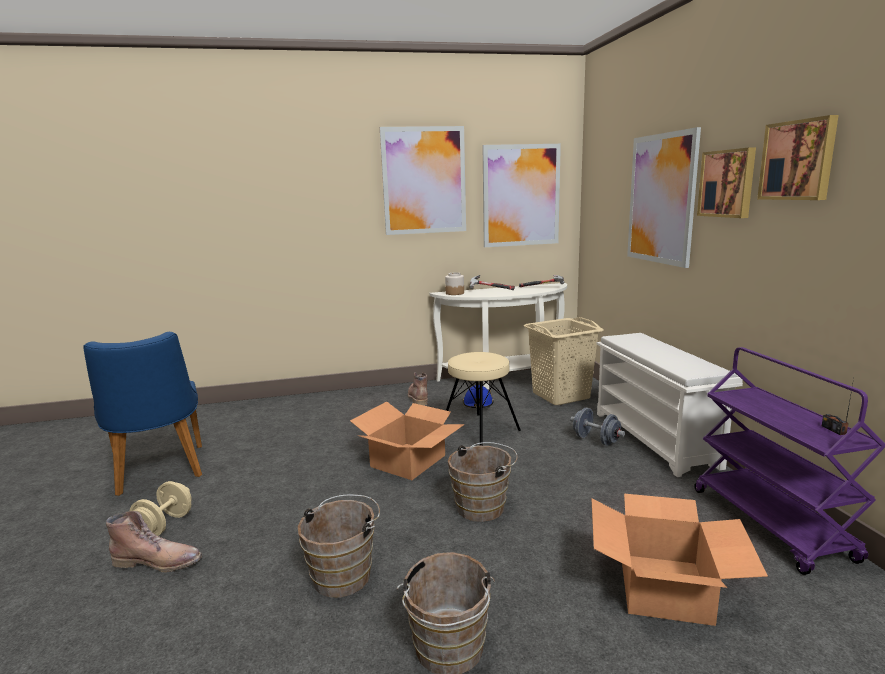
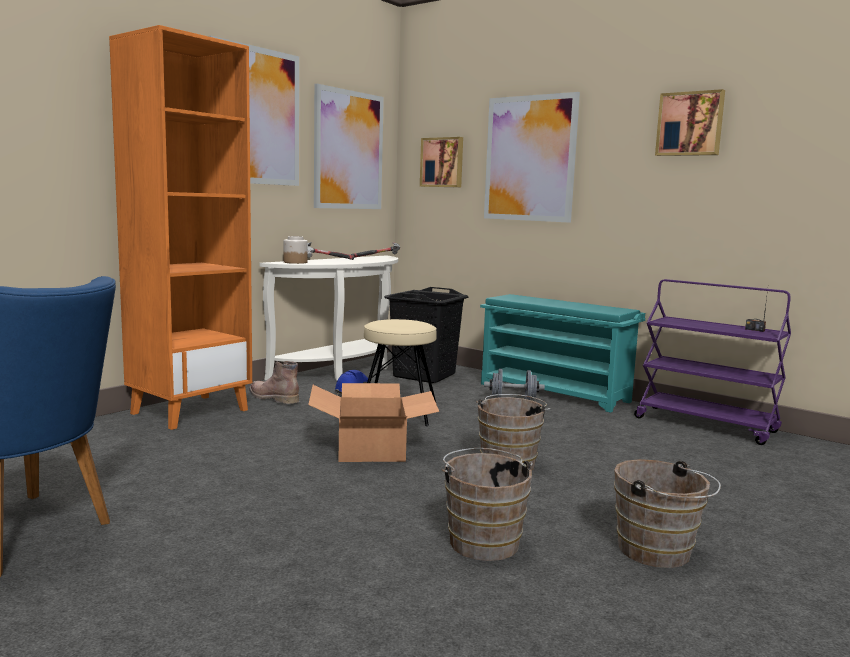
camera: 40 degrees left, 5 degrees down
brown boot [106,511,202,573] -> none
beige dumbbell [130,481,192,536] -> none
beige laundry basket [524,317,604,405] -> black laundry basket [384,287,469,383]
cardboard box [592,494,768,626] -> none
white shoe rack [596,333,743,477] -> turquoise shoe rack [480,294,645,413]
picture [697,147,756,218] -> picture moved to [420,137,463,187]
none -> orange bookcase [109,25,252,430]

